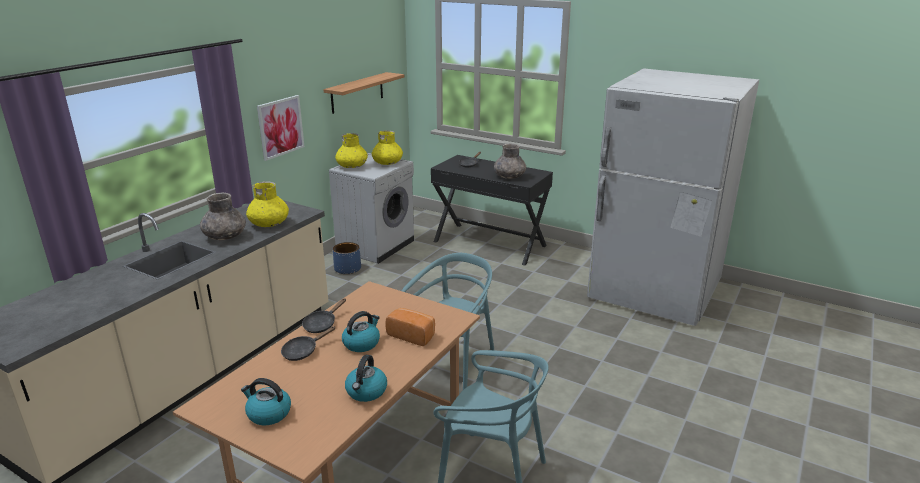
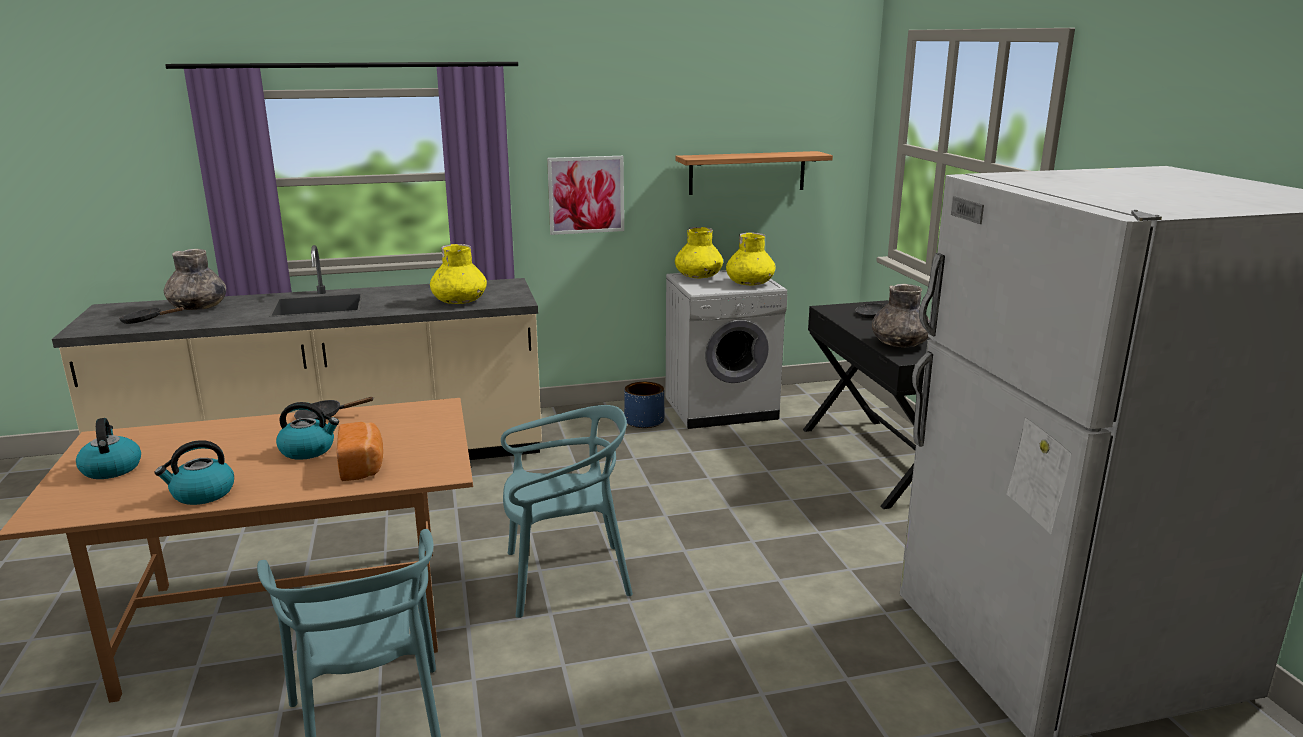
camera: 45 degrees right, 5 degrees down
grey vase [200,193,246,240] -> grey vase moved to [164,249,226,310]
black frying pan [281,326,336,361] -> black frying pan moved to [119,307,184,324]

